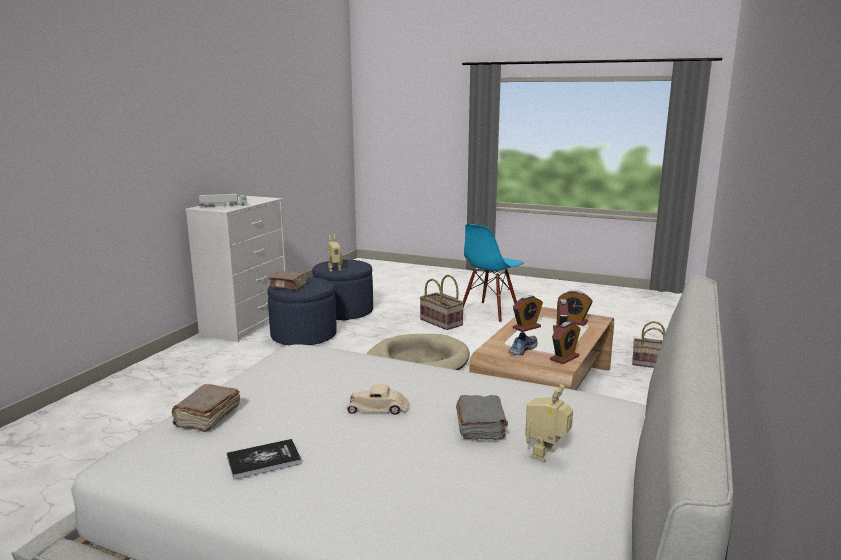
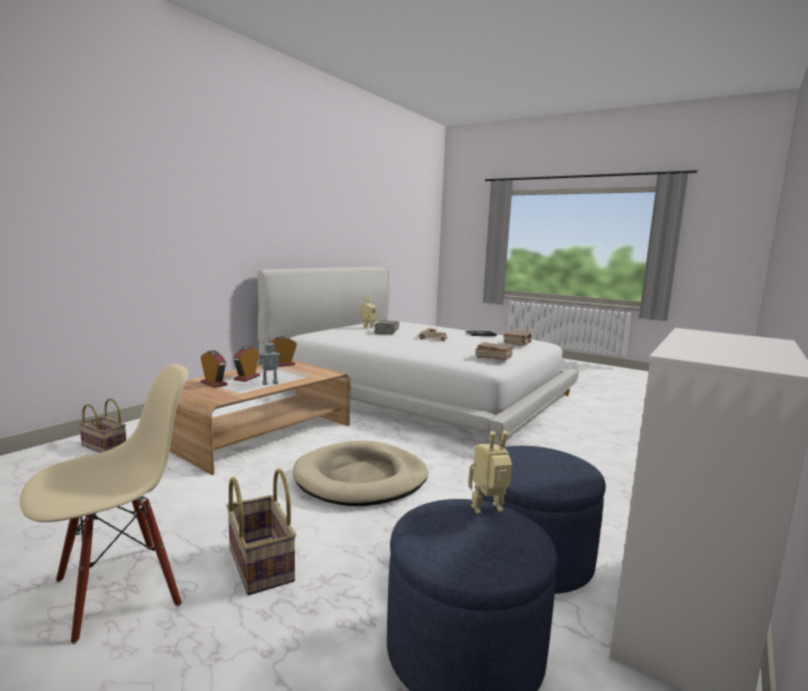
camera: 170 degrees left, 5 degrees down
toy truck [199,194,247,208] -> none
brown book [268,271,307,290] -> brown book moved to [475,342,513,360]
blue chair [463,224,524,322] -> beige chair [20,364,189,644]
shoe [509,332,537,355] -> none
alarm clock [513,295,543,332] -> toy robot [259,338,280,385]

